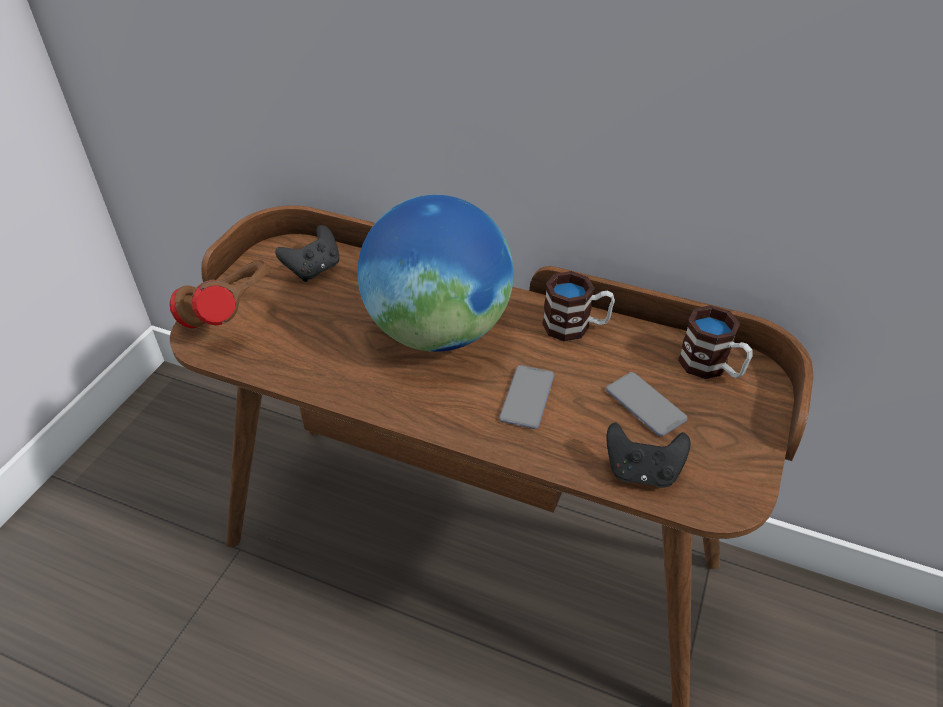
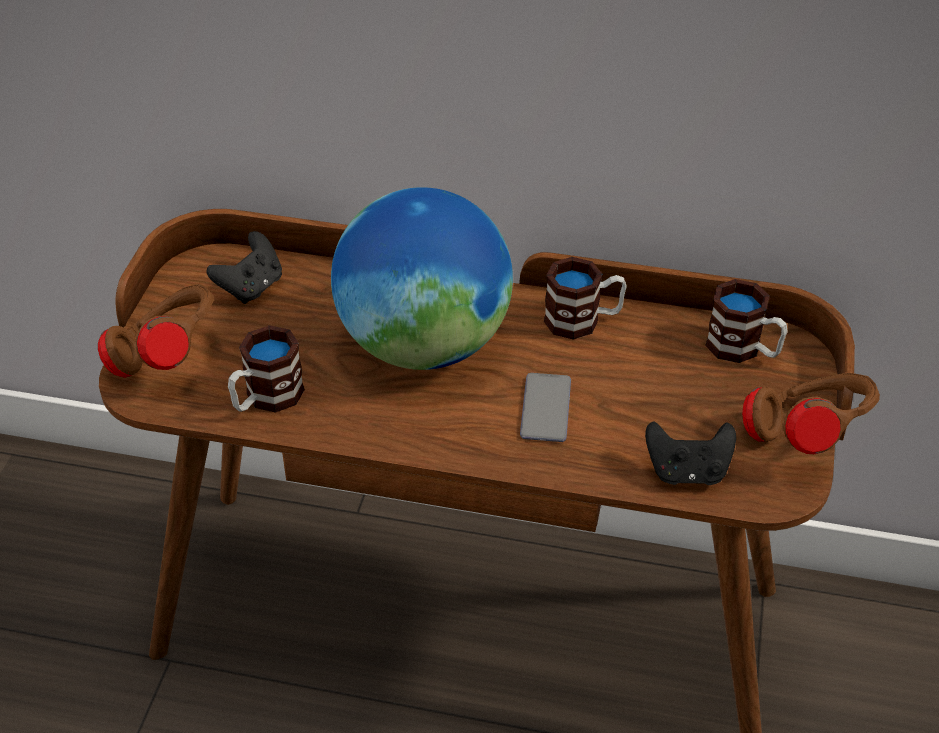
camera: 10 degrees left, 0 degrees up
phone [606,372,688,436] -> none
none -> mug [228,325,305,413]
none -> brown headphones [742,373,880,454]

